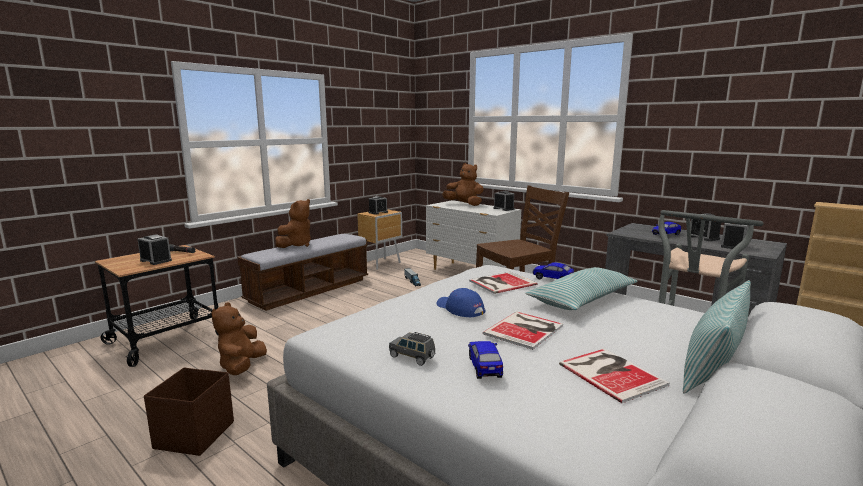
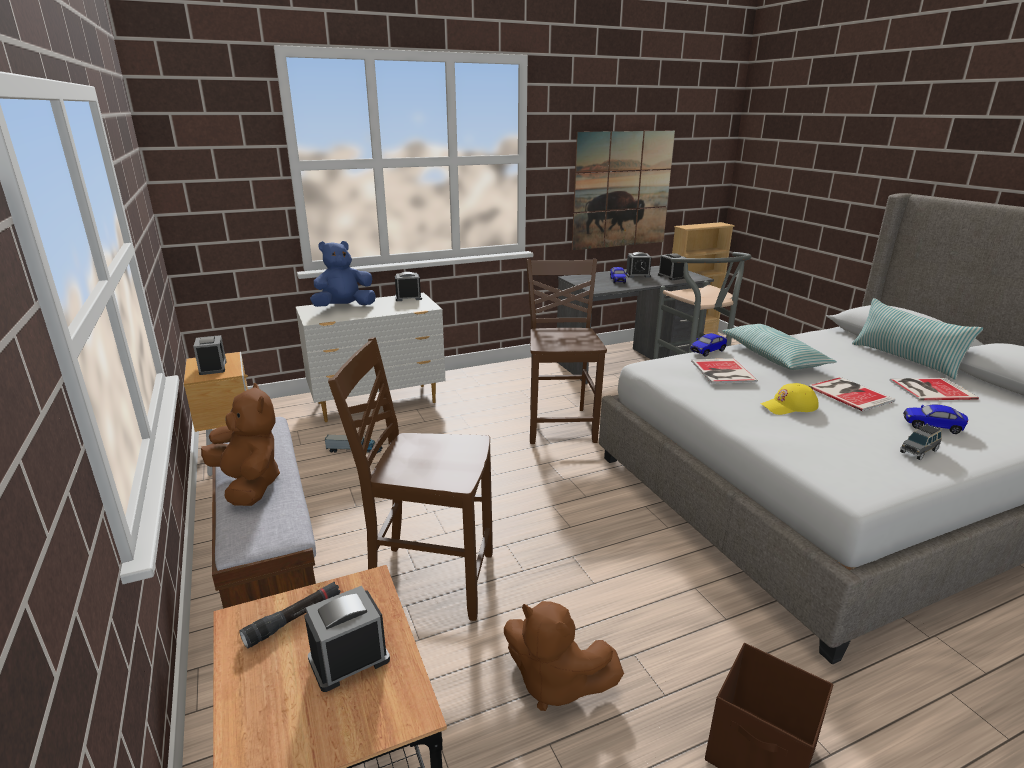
camera: 65 degrees left, 10 degrees up
blue cap [437,288,485,317] -> yellow cap [760,383,819,415]
brown plush toy [442,163,484,206] -> blue plush toy [310,241,376,307]
none -> brown chair [328,337,493,621]
none -> picture [572,131,675,250]

